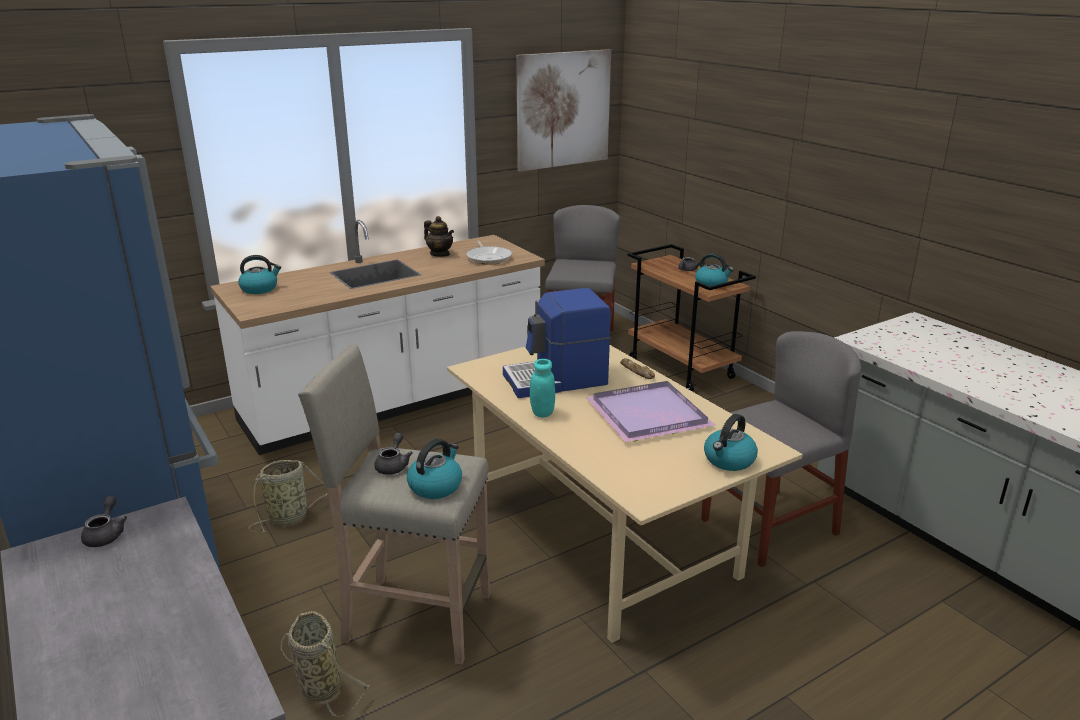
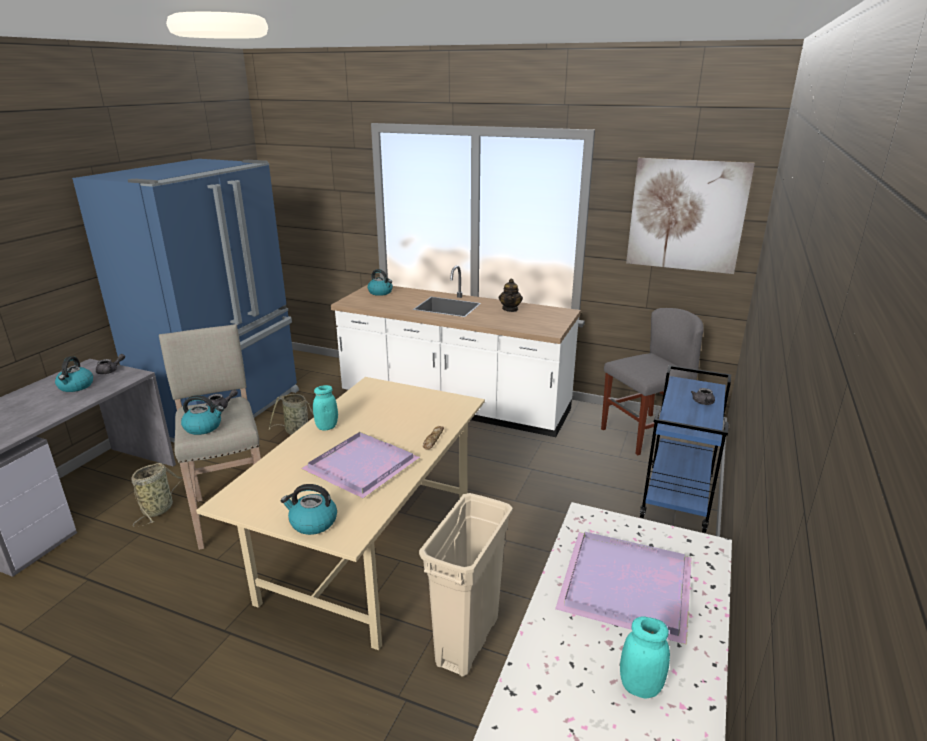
camera: 55 degrees right, 0 degrees up
frying pan [466,241,512,265] -> none
coffee machine [503,288,611,398] -> none
brown cart [627,244,756,392] -> blue cart [640,365,731,533]
kettle [695,253,734,286] -> kettle moved to [55,356,93,392]
grey chair [701,331,861,567] -> beige trash can [419,493,513,677]
none -> purple tray [555,532,692,645]
none -> turquoise jar [620,616,670,698]

